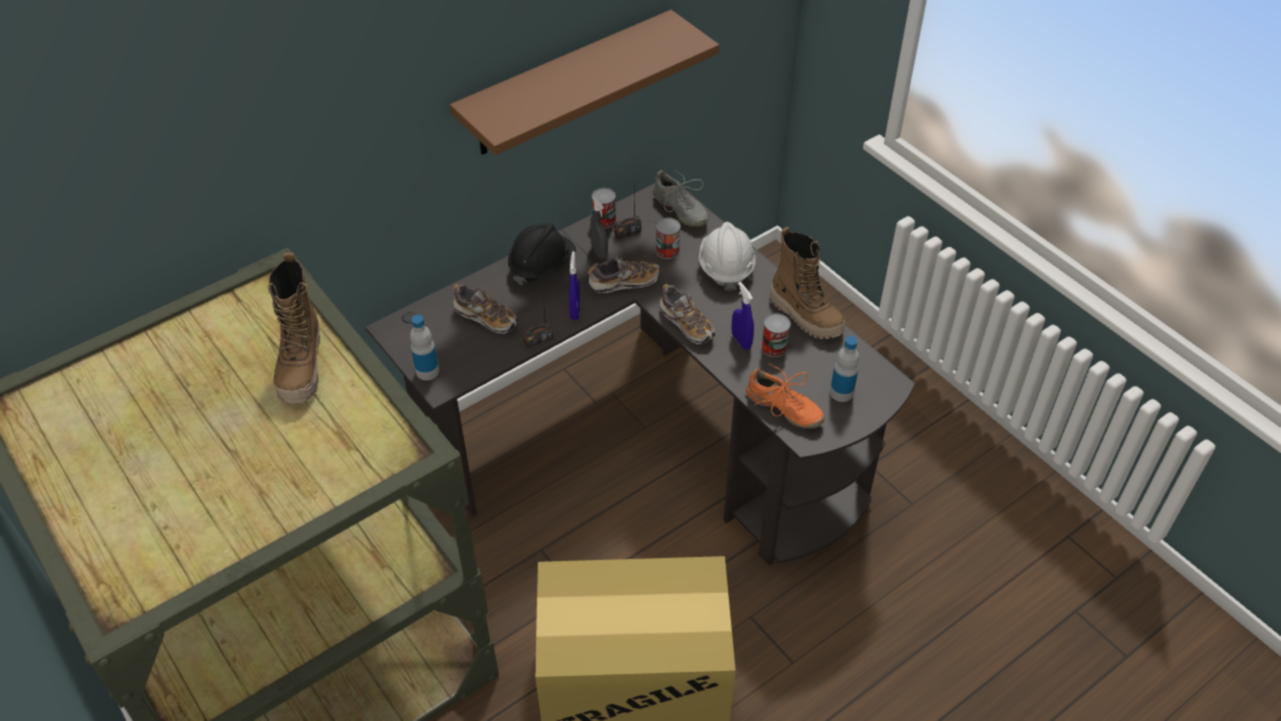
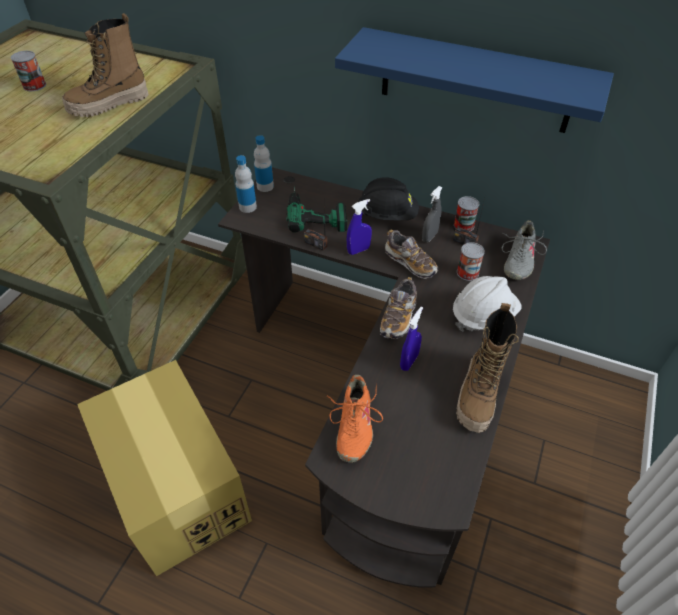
camera: 60 degrees right, 0 degrees up
brown shelf [450,10,719,155] -> blue shelf [335,27,614,133]
shoe [453,284,518,334] -> power drill [286,186,347,233]
can [762,313,791,357] -> can moved to [11,51,46,91]
bottle [830,336,859,402] -> bottle moved to [254,135,274,192]

